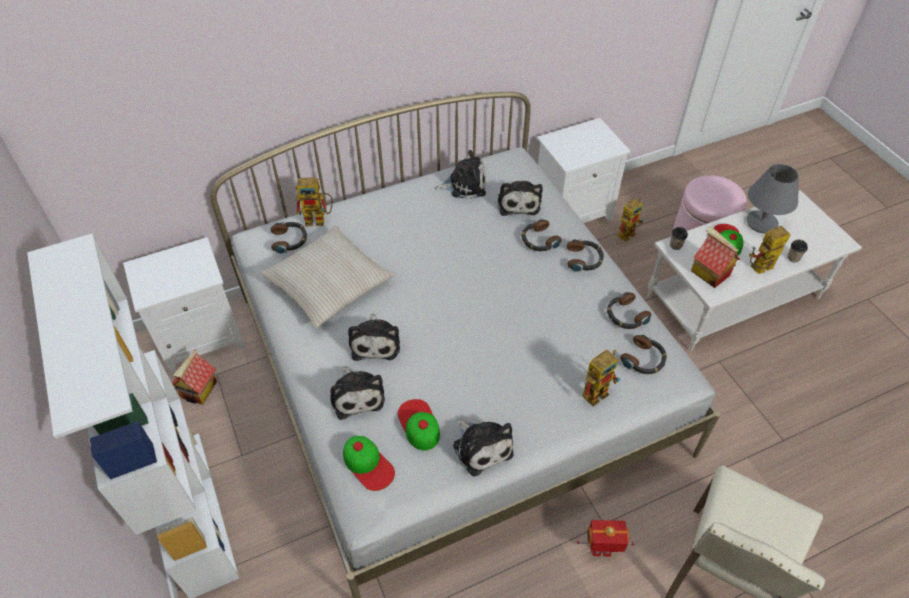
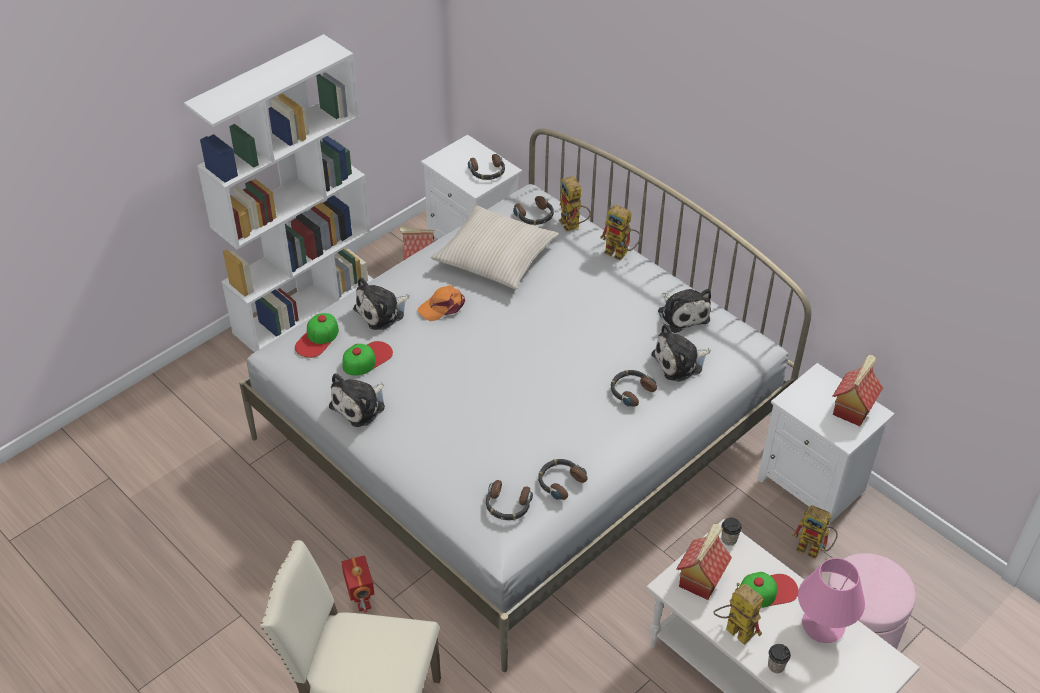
camera: 70 degrees right, 5 degrees down
plush toy [348,314,400,361] -> orange cap [418,285,465,321]
headphones [567,239,604,272] -> headphones moved to [468,154,505,180]
toy robot [582,349,620,407] -> toy robot moved to [600,204,641,261]
grey table lamp [746,164,799,233] -> pink table lamp [798,558,865,643]
none -> toy house [833,355,883,426]

